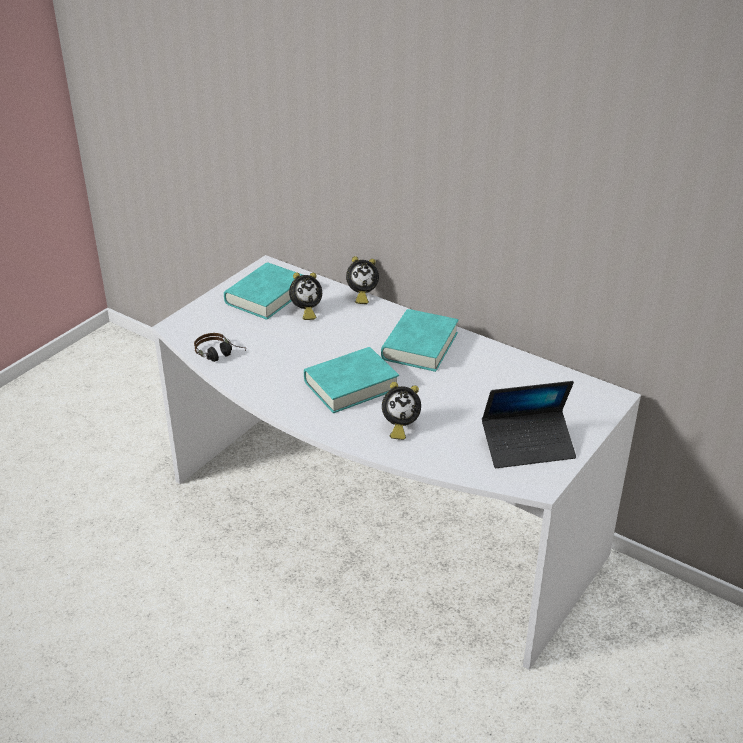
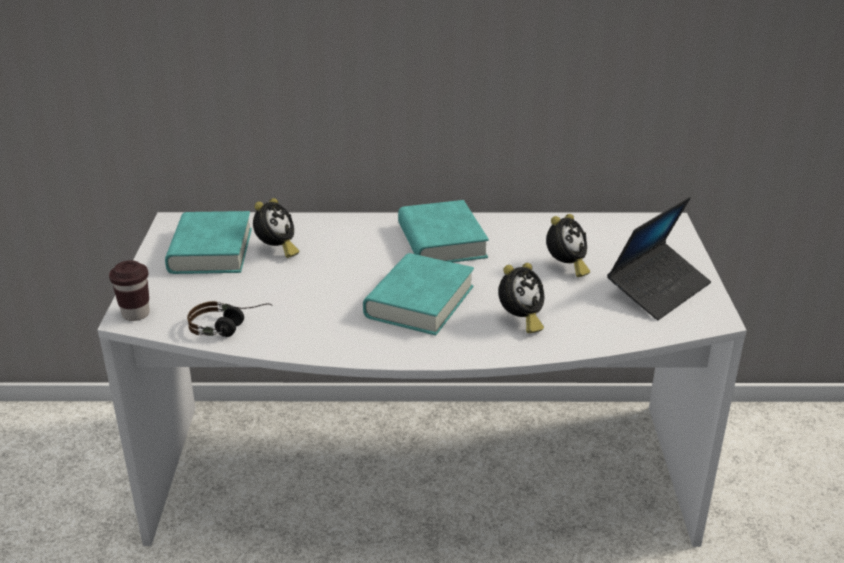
camera: 35 degrees left, 5 degrees down
alarm clock [346,256,379,304] -> alarm clock moved to [546,214,590,277]
none -> brown cup [109,260,150,321]

